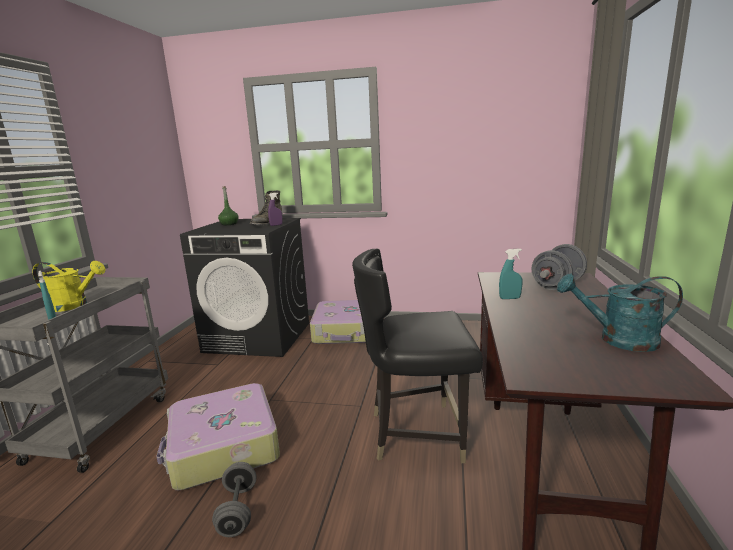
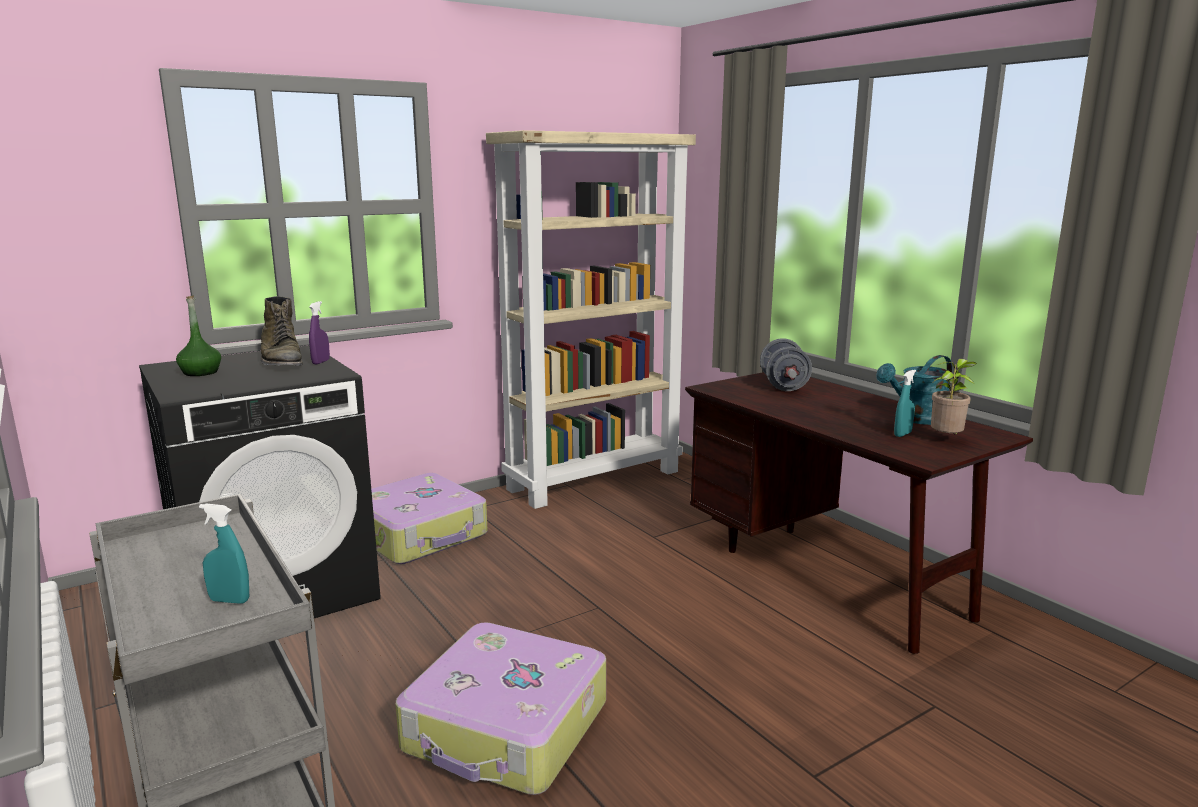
camera: 45 degrees left, 0 degrees up
yellow watering can [33,261,106,312] -> none
grey dumbbell [212,462,256,537] -> none
black chair [352,249,483,463] -> none
turquoise spray bottle [499,249,523,299] -> turquoise spray bottle moved to [894,370,916,437]
none -> beige bookcase [486,130,696,509]
none -> potted plant [931,359,977,435]

